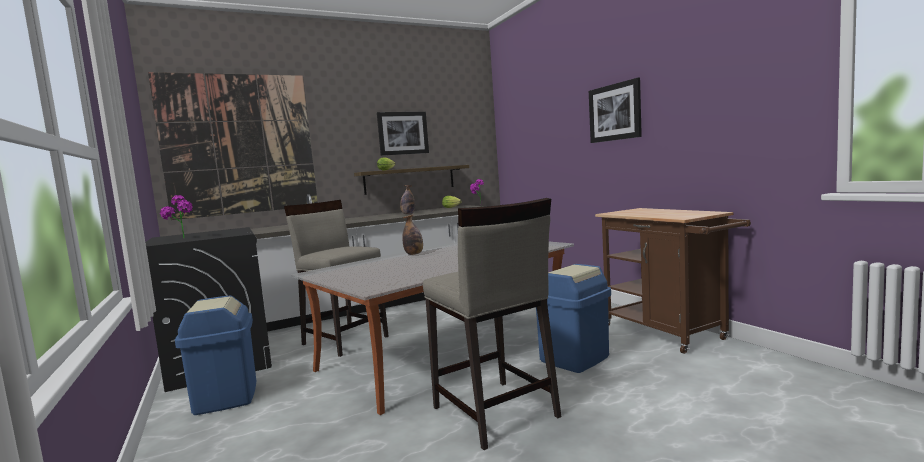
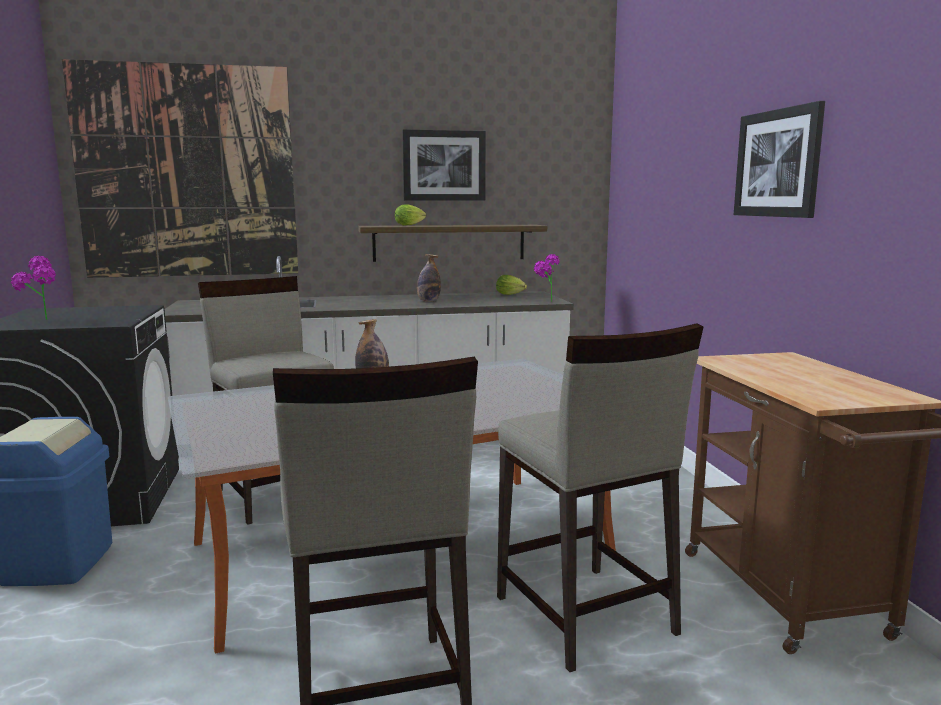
camera: 15 degrees right, 5 degrees up
blue trash can [536,264,611,373] -> beige stool [497,323,703,672]

